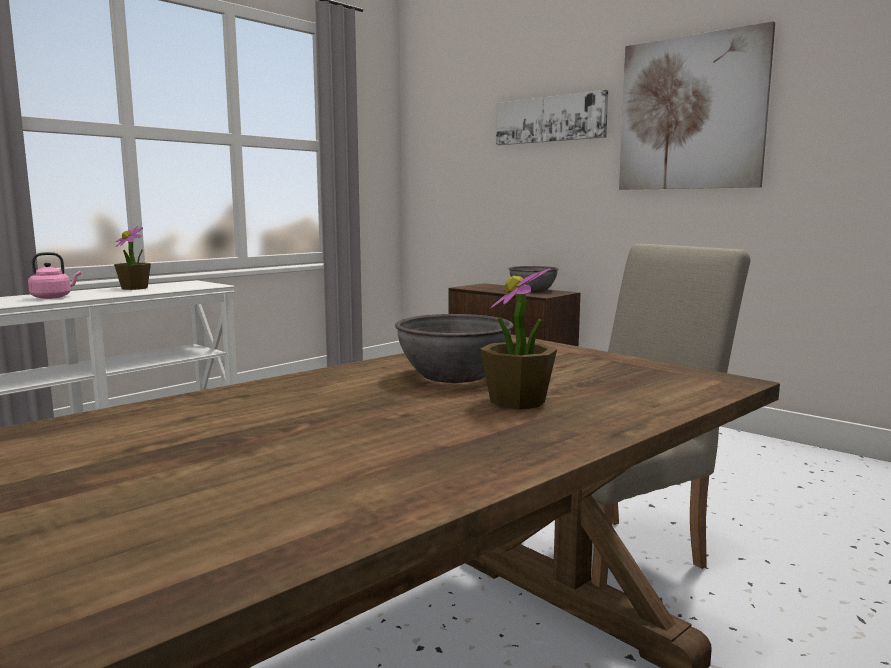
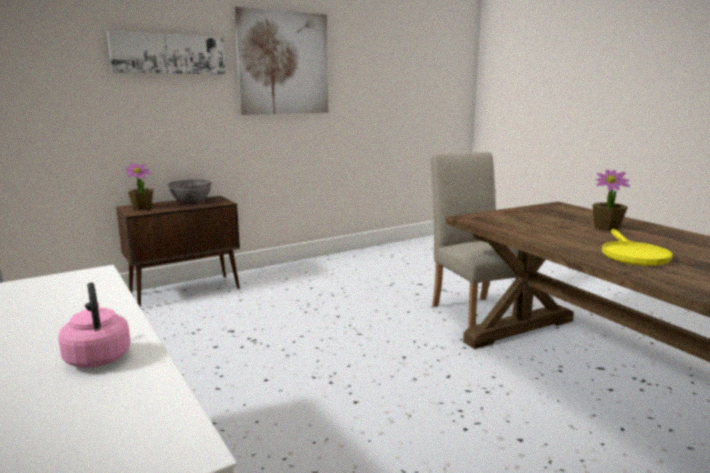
camera: 75 degrees left, 5 degrees up
potted plant [114,226,151,290] -> potted plant moved to [125,163,153,210]
grey bowl [395,314,514,383] -> none
none -> yellow frying pan [602,229,673,266]

